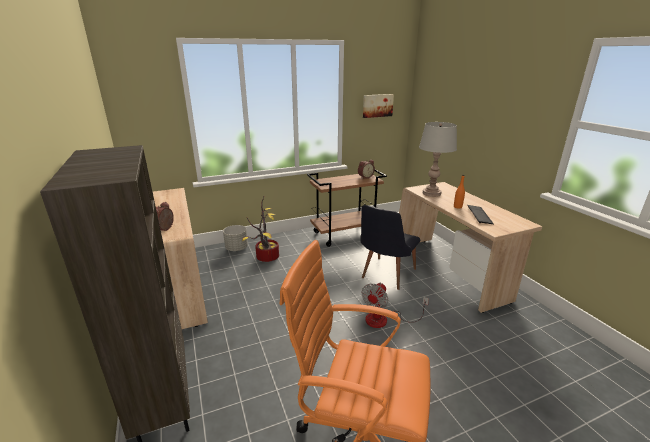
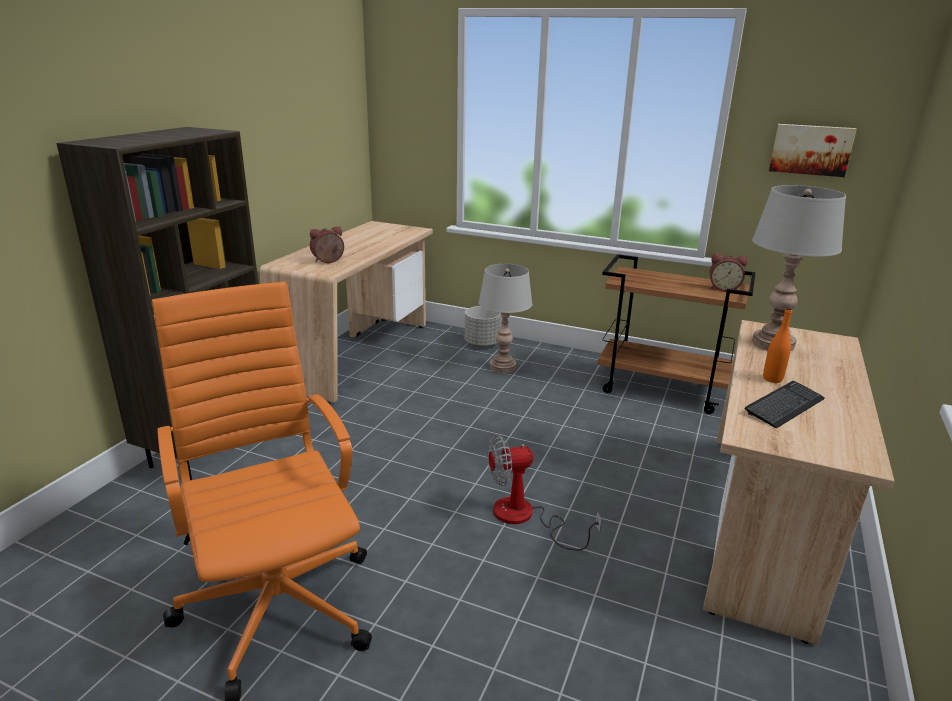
camera: 45 degrees right, 0 degrees up
potted plant [242,197,279,262] -> grey table lamp [479,264,532,373]
black chair [361,205,420,290] -> none

